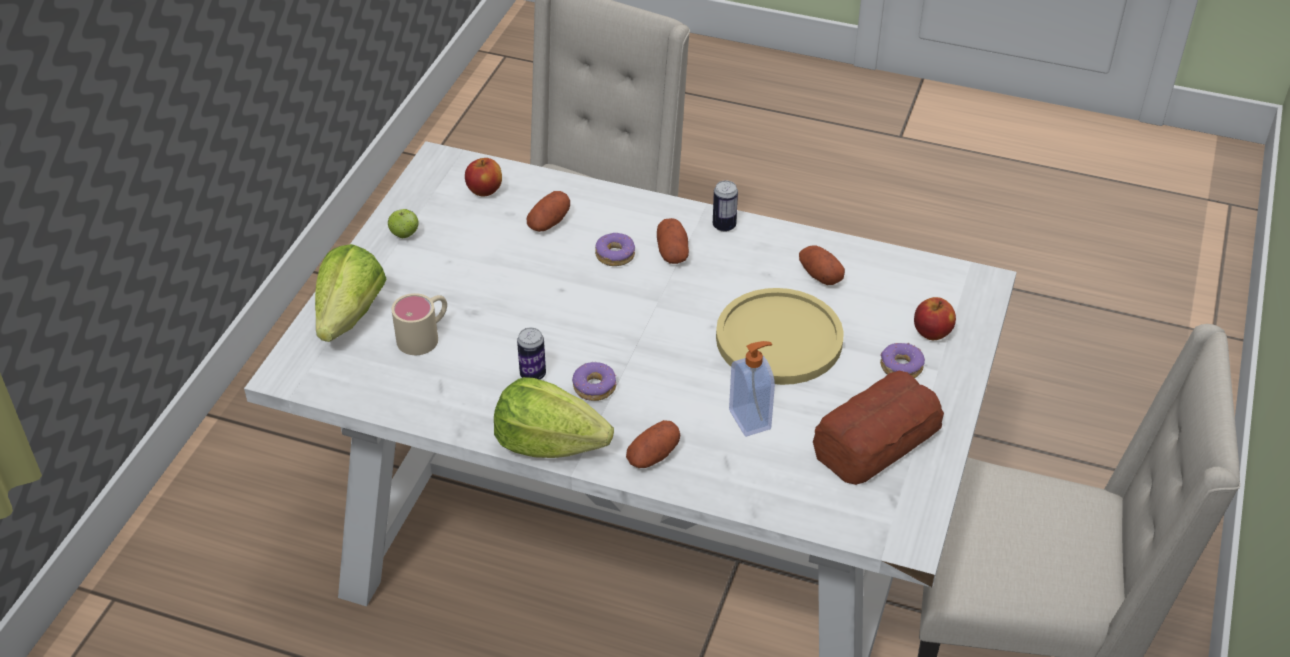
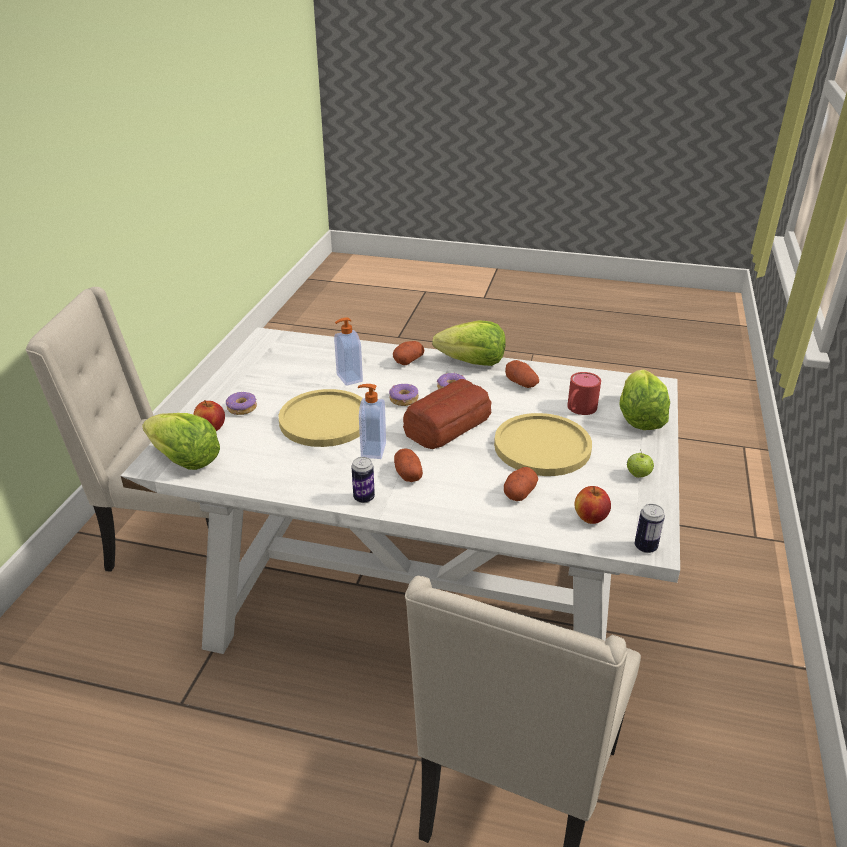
camera: 175 degrees right, 10 degrees down
beige mug [392,293,447,355] -> red mug [567,372,601,415]
can [517,328,546,380] -> can moved to [635,504,665,553]
donut [595,233,635,266] -> donut moved to [389,384,419,406]
potato [799,245,845,285] -> potato moved to [505,360,539,388]
bread [813,371,944,485] -> bread moved to [403,379,492,449]
none -> lettuce [142,413,220,470]
none -> soap dispenser [358,384,386,459]
none -> yellow plate [494,413,592,476]

